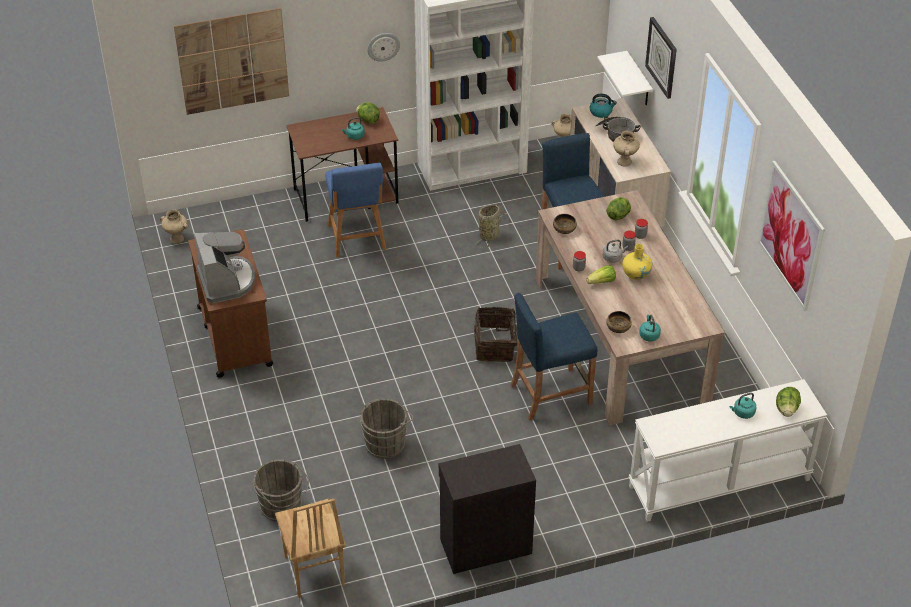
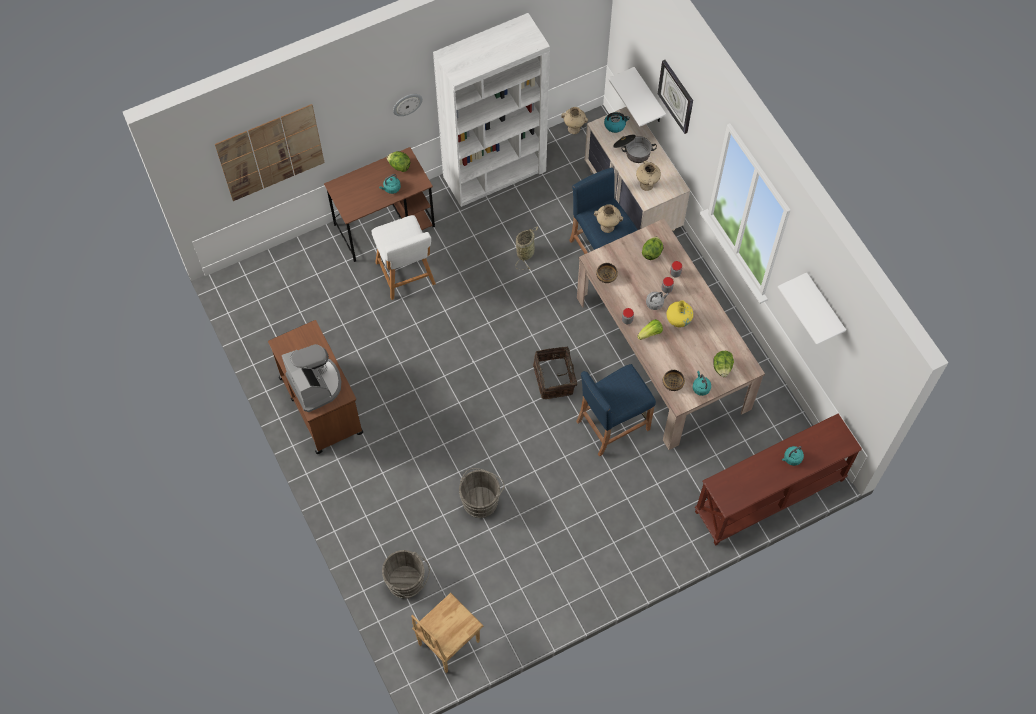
camera: 10 degrees left, 20 degrees up
beige vase [160,210,188,244] -> beige vase moved to [594,204,623,233]
brown chair [275,499,346,598] -> brown chair turned 75 degrees clockwise [411,593,483,673]
blue stool [326,163,387,257] -> white stool [372,215,436,300]
black cabinet [439,444,536,574] -> none
white console table [629,379,827,522] -> brown console table [695,413,862,546]
picture [758,161,825,311] -> white shelf [778,272,846,345]
lettuce [776,387,801,417] -> lettuce moved to [713,351,734,377]

